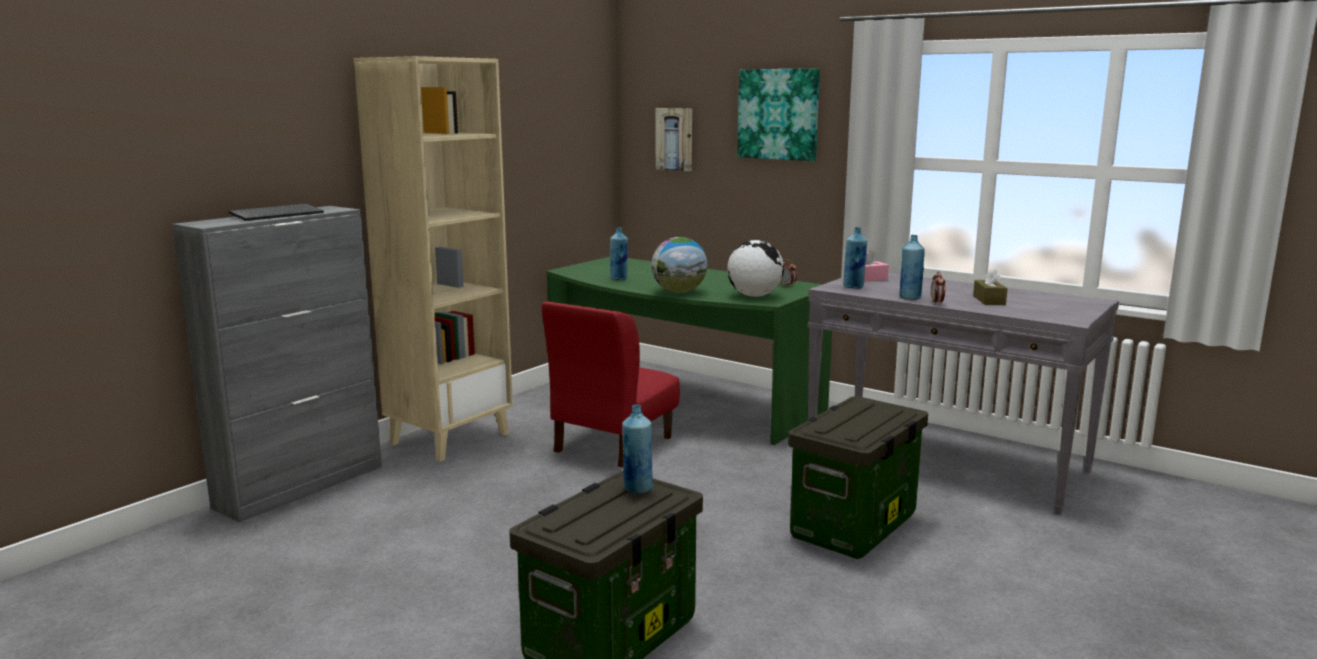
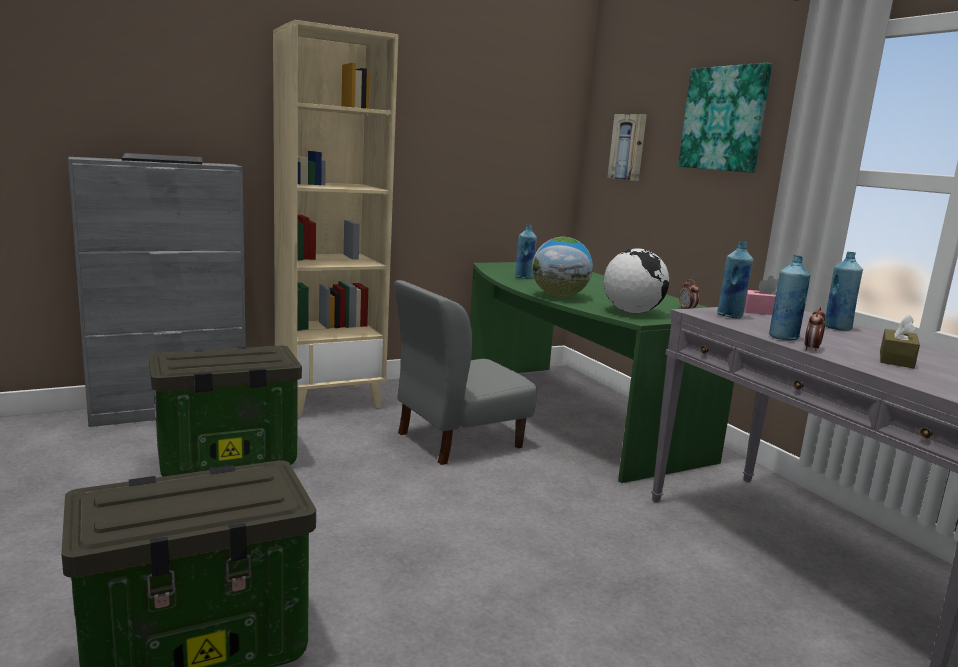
camera: 25 degrees right, 0 degrees up
red chair [542,301,680,467] -> grey chair [394,280,537,465]
blue bottle [622,405,654,493] -> blue bottle moved to [825,252,863,331]
storage box [788,396,928,559] -> storage box moved to [149,345,302,477]

